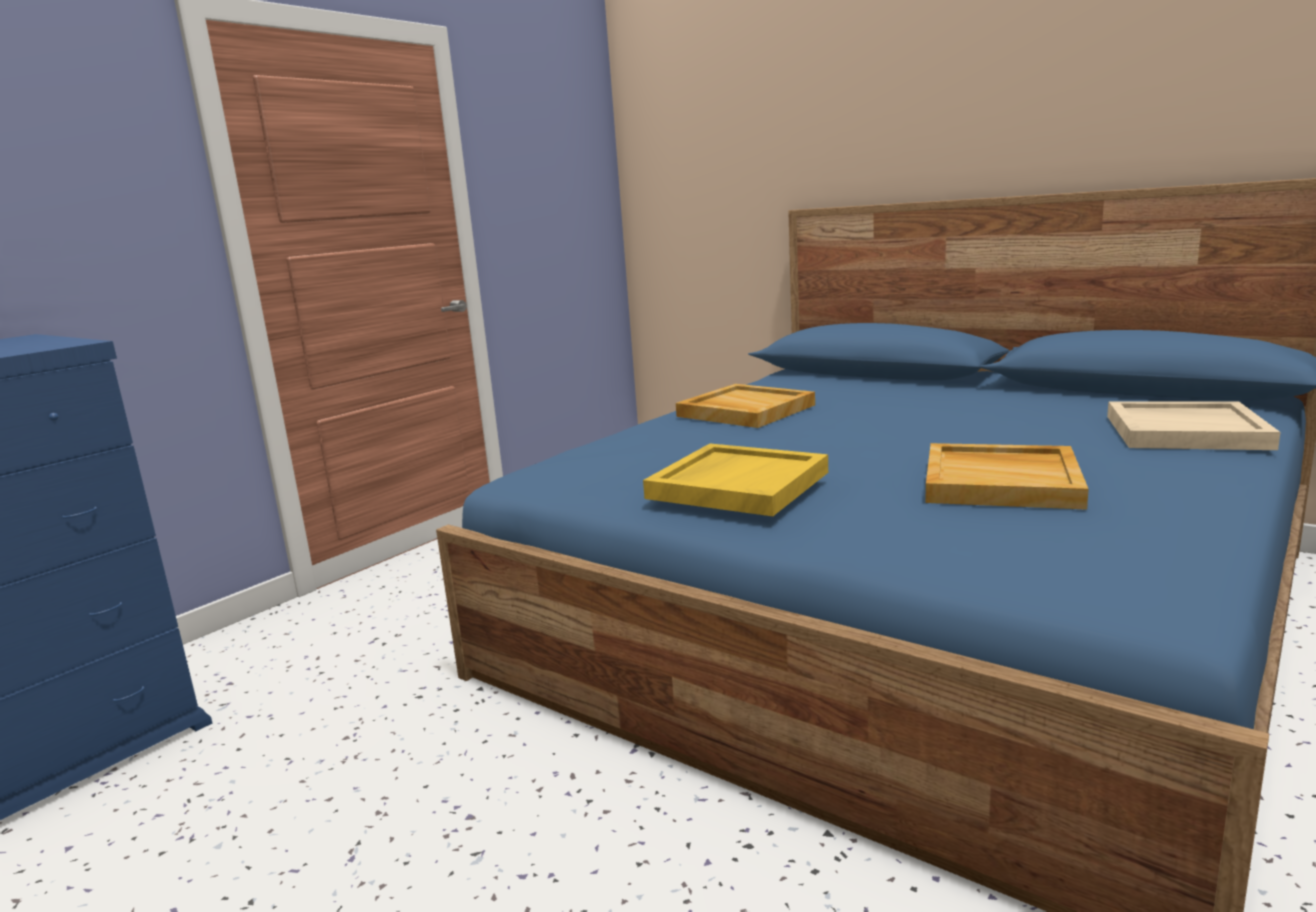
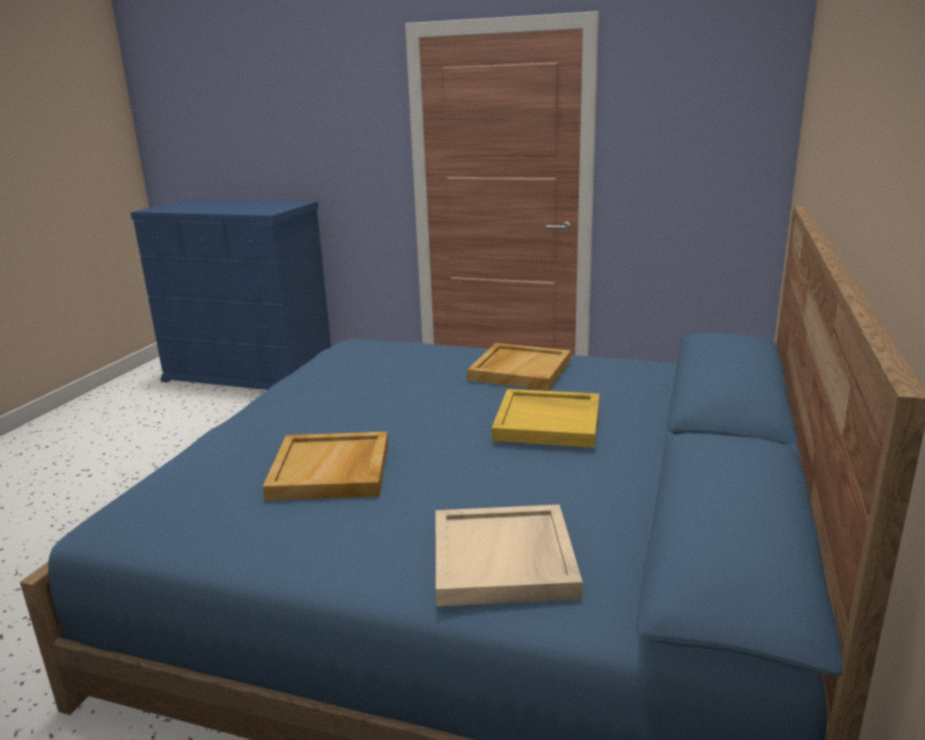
camera: 70 degrees right, 5 degrees up
yellow tray [643,444,828,516] -> yellow tray moved to [492,389,599,448]

